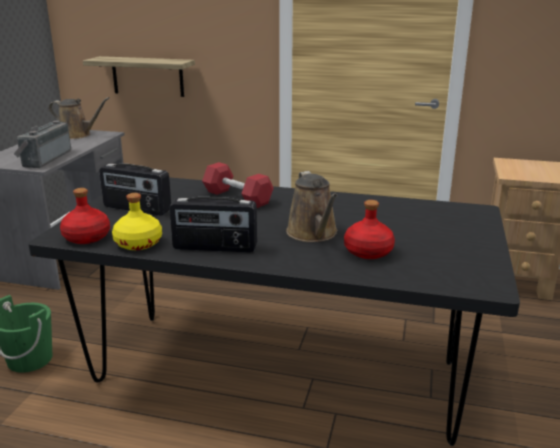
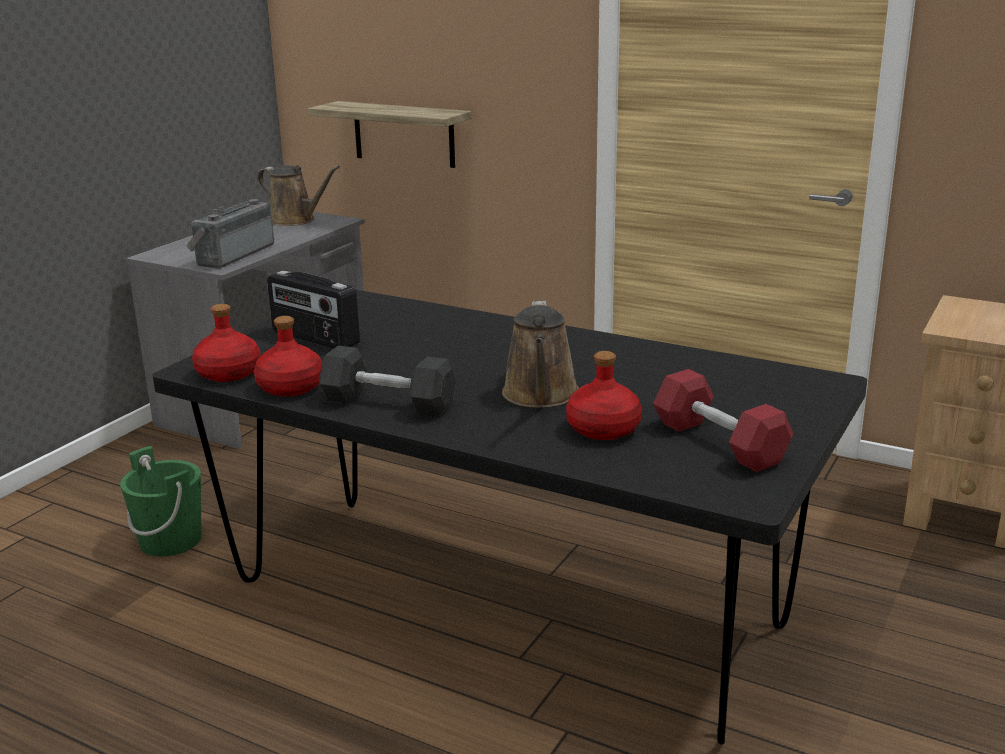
camera: 15 degrees right, 0 degrees up
yellow bottle [112,193,162,250] -> red bottle [254,316,322,397]
radio [170,197,257,252] -> grey dumbbell [319,345,456,417]
red dumbbell [202,162,274,208] -> red dumbbell moved to [653,369,793,472]

